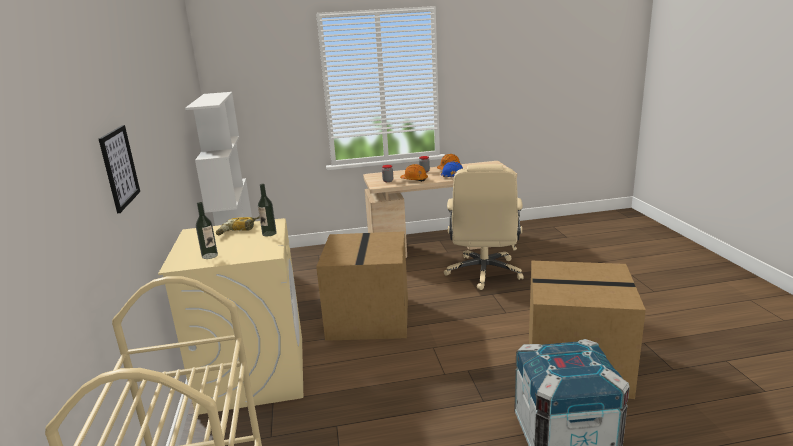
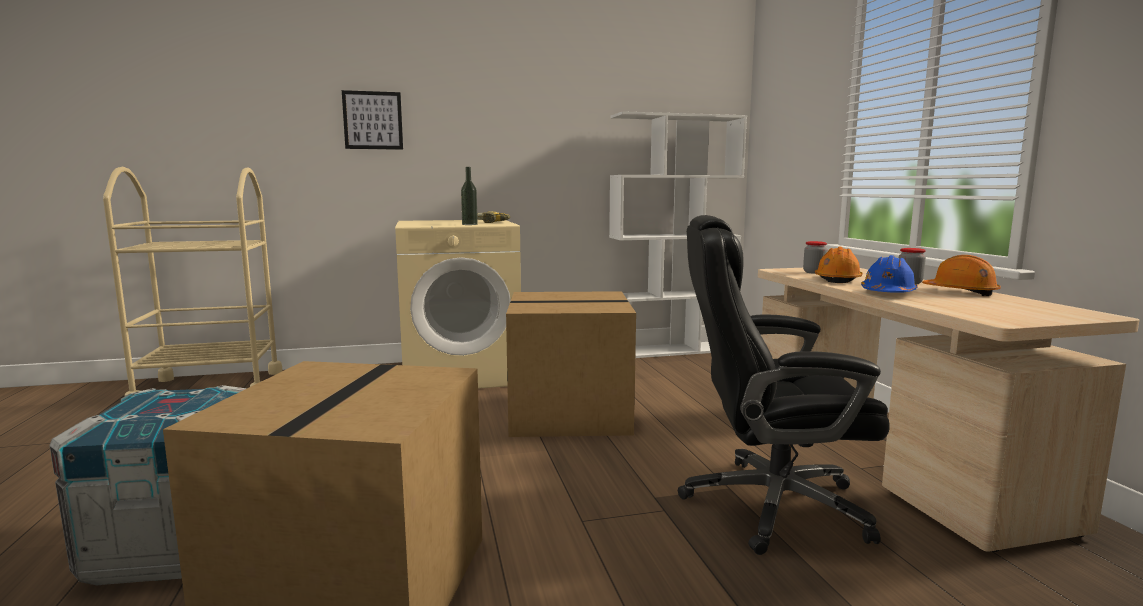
camera: 85 degrees right, 10 degrees down
bottle [196,202,218,259] -> none
beige office chair [444,164,524,290] -> black office chair [678,215,890,555]

